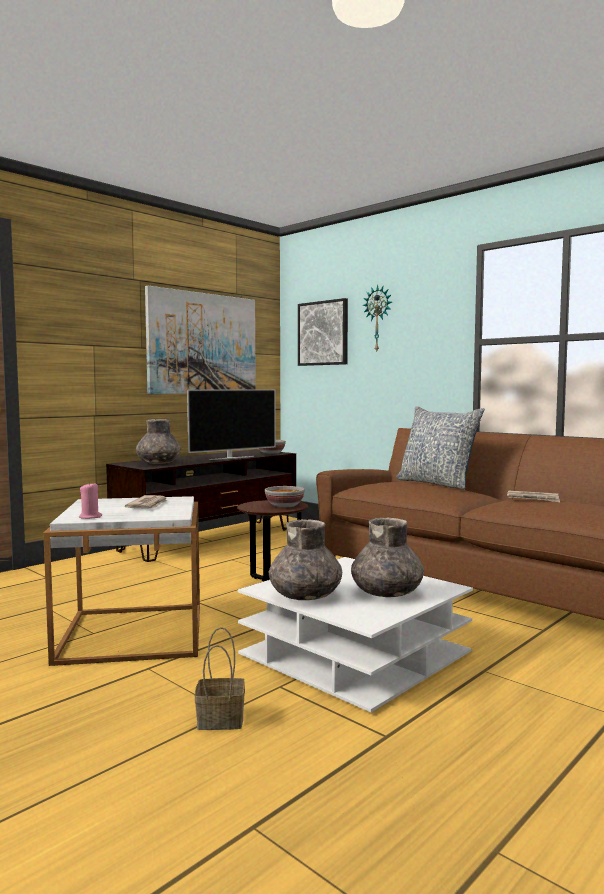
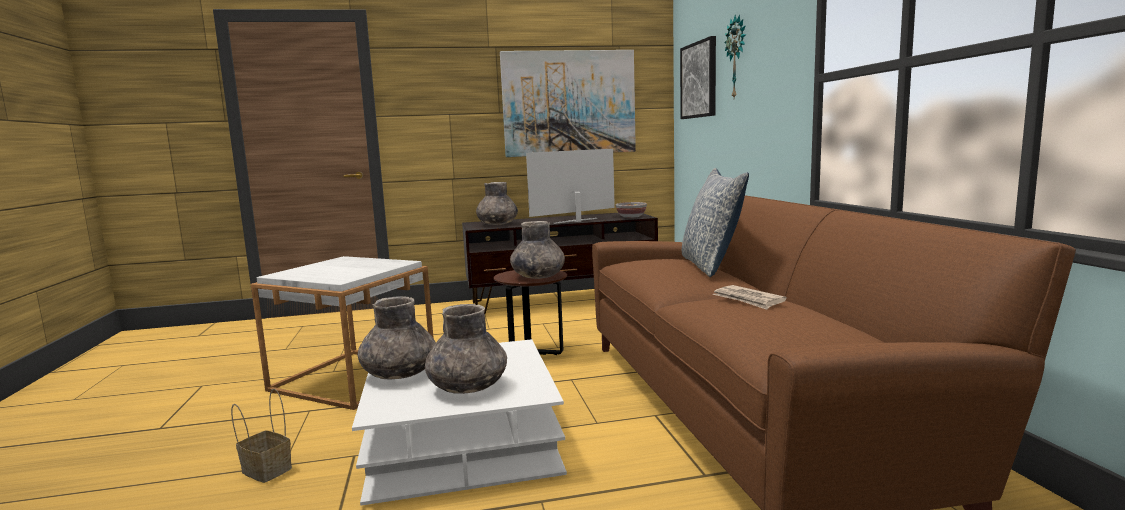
camera: 35 degrees right, 5 degrees up
pink candle [79,482,102,519] -> none
newspaper [125,495,167,509] -> none
television [187,389,276,460] -> television turned 150 degrees clockwise [526,149,615,224]
bowl [265,486,305,507] -> grey vase [510,221,565,279]

